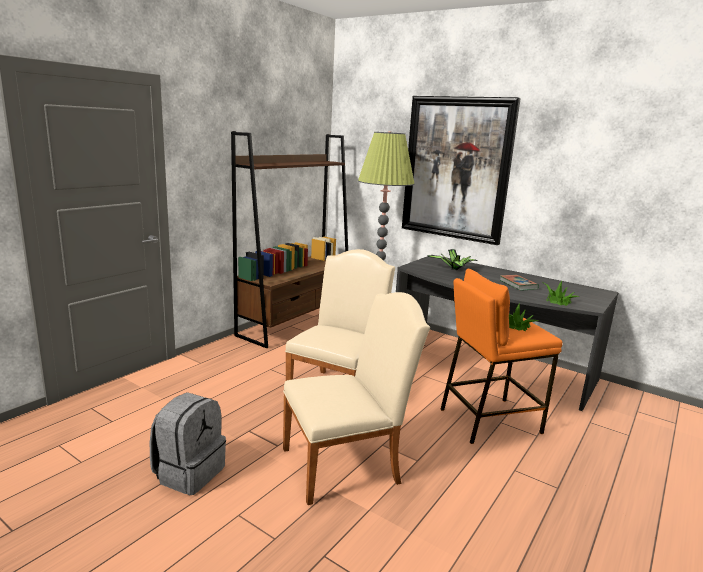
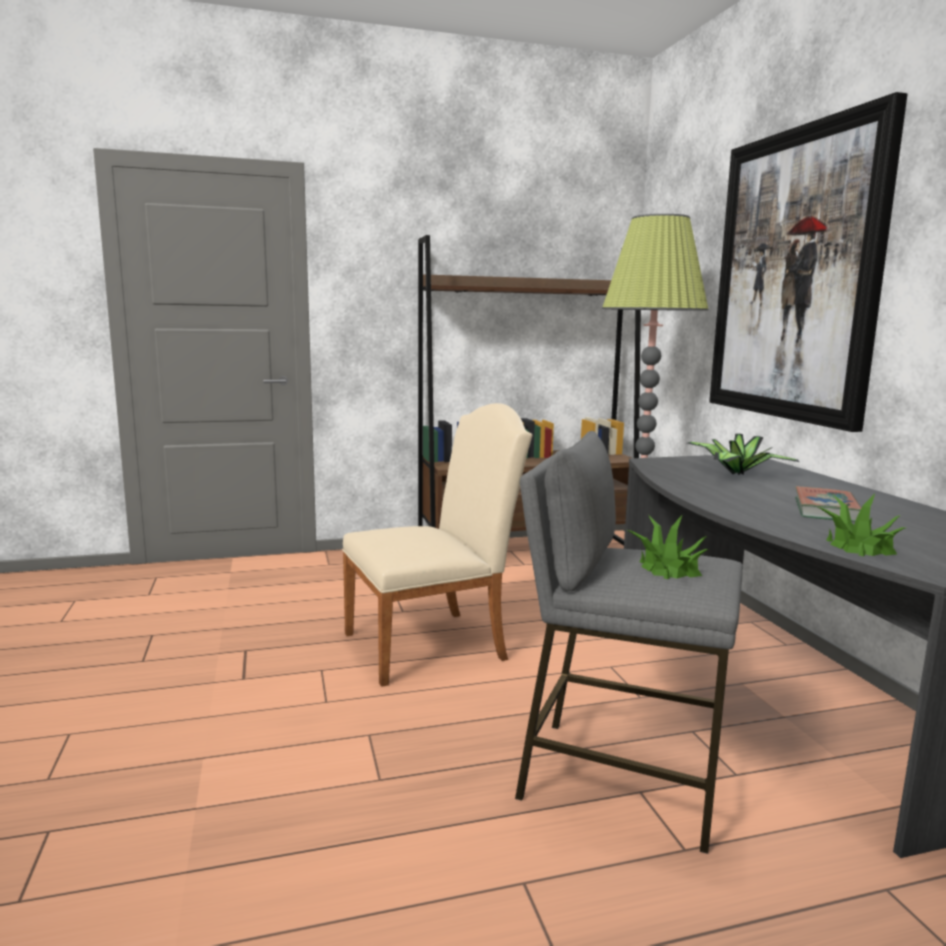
camera: 40 degrees right, 5 degrees down
grey backpack [150,392,226,495] -> none
beige chair [283,292,430,505] -> none
orange stool [440,269,563,444] -> grey stool [515,431,743,854]

